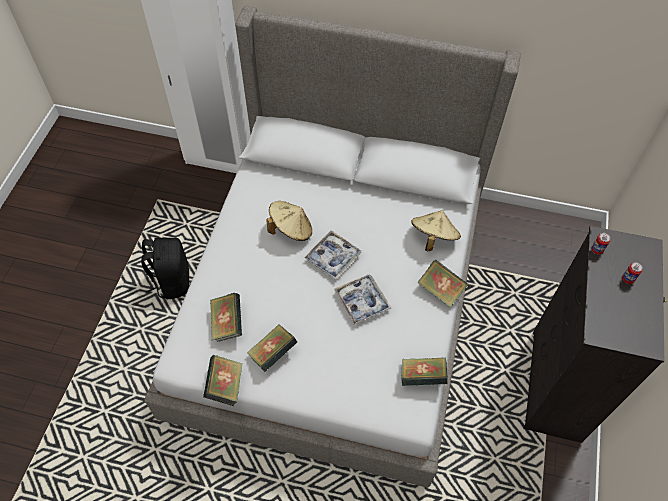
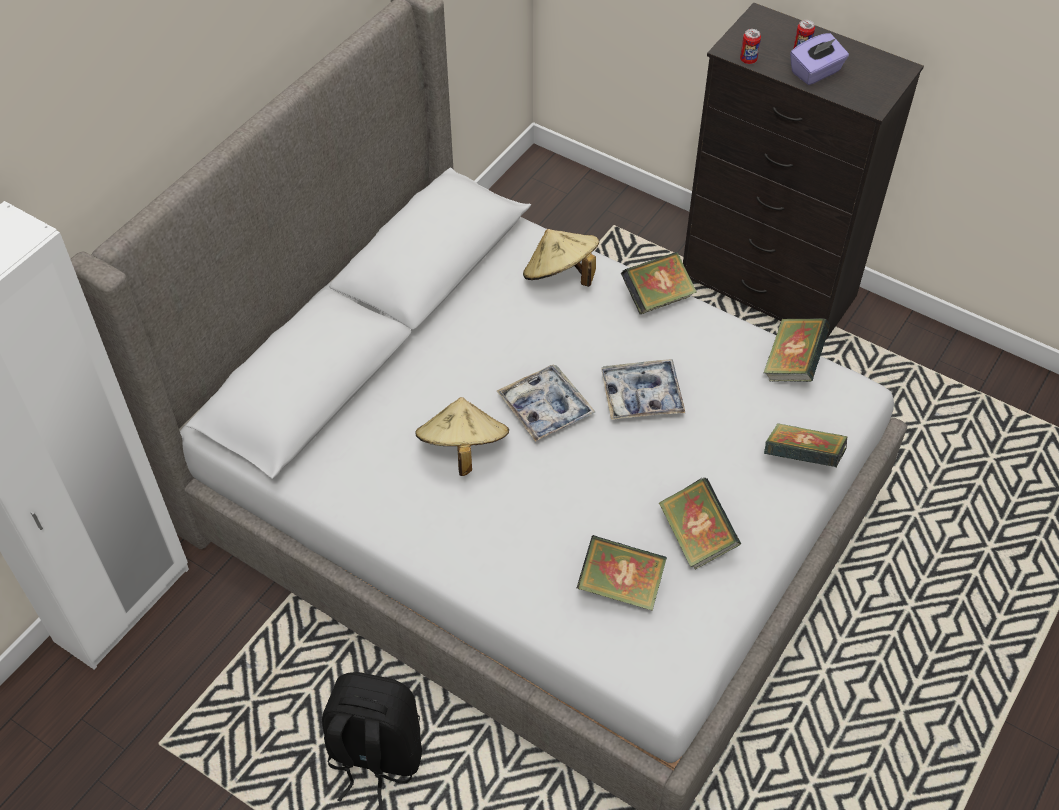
camera: 70 degrees left, 5 degrees down
book [203,355,243,406] -> book moved to [764,423,848,467]
none -> purple tissue box [790,33,849,85]

